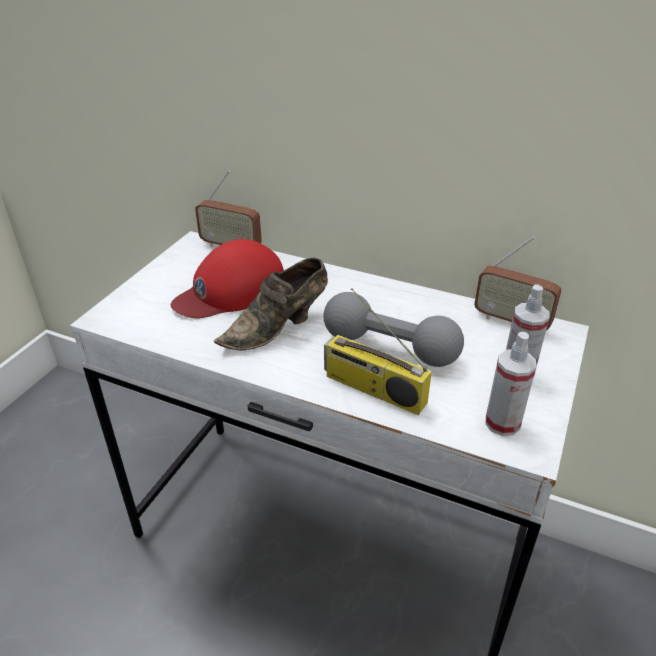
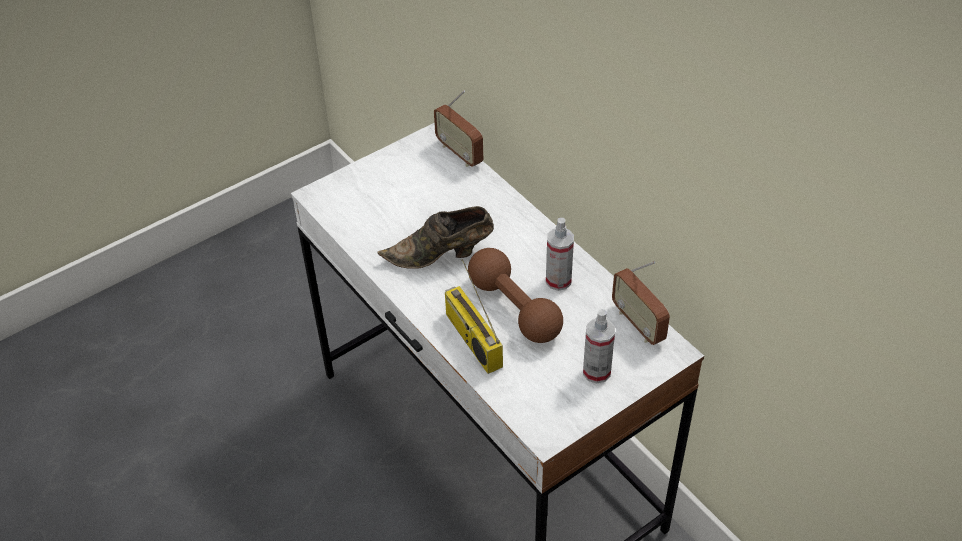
camera: 30 degrees right, 10 degrees up
red cap [171,239,284,318] -> none
grey dumbbell [323,292,464,367] -> brown dumbbell [468,248,563,343]
spray bottle [485,332,536,436] -> spray bottle moved to [546,218,574,291]

